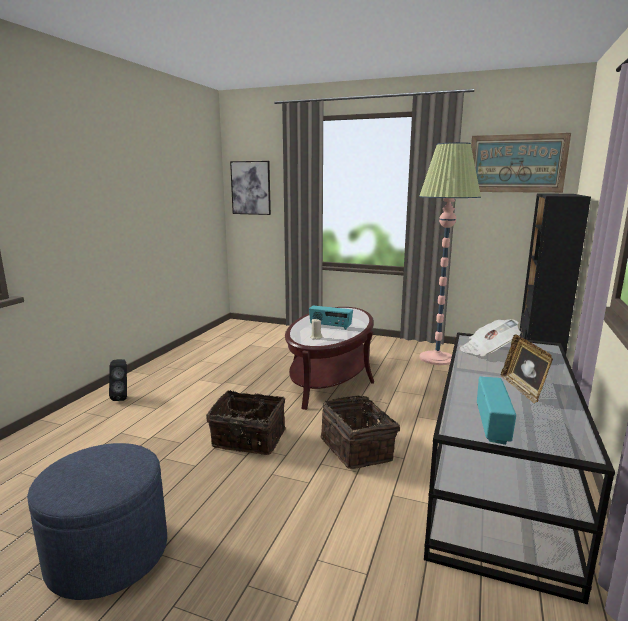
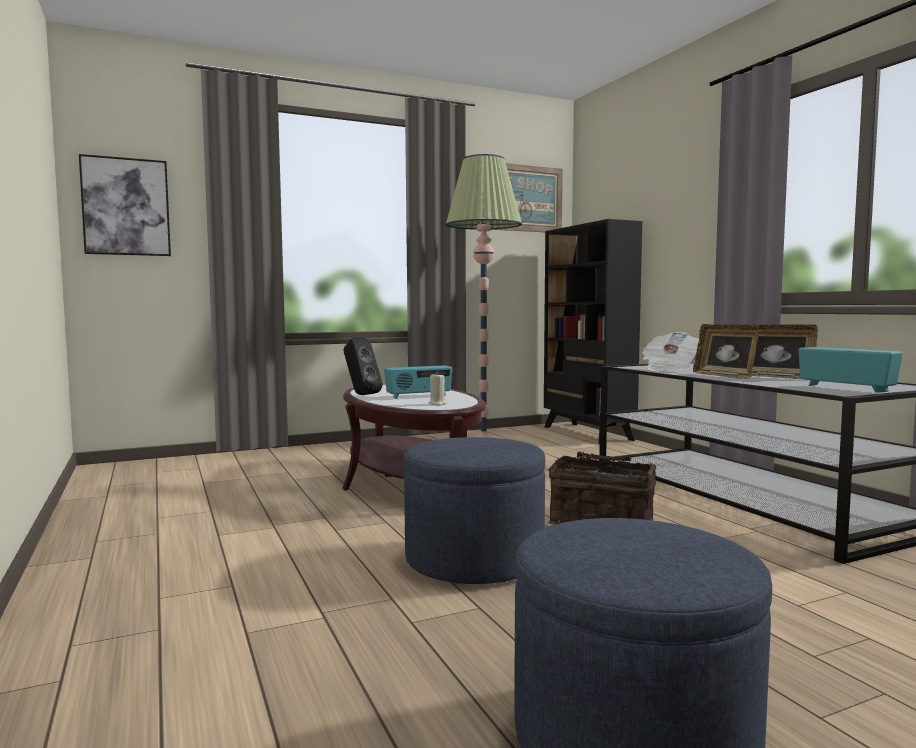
camera: 45 degrees left, 10 degrees down
black speaker [109,359,127,401] -> black speaker moved to [343,337,383,395]
basket [206,391,286,455] -> blue ottoman [404,437,545,584]
none -> picture frame [693,324,759,379]

